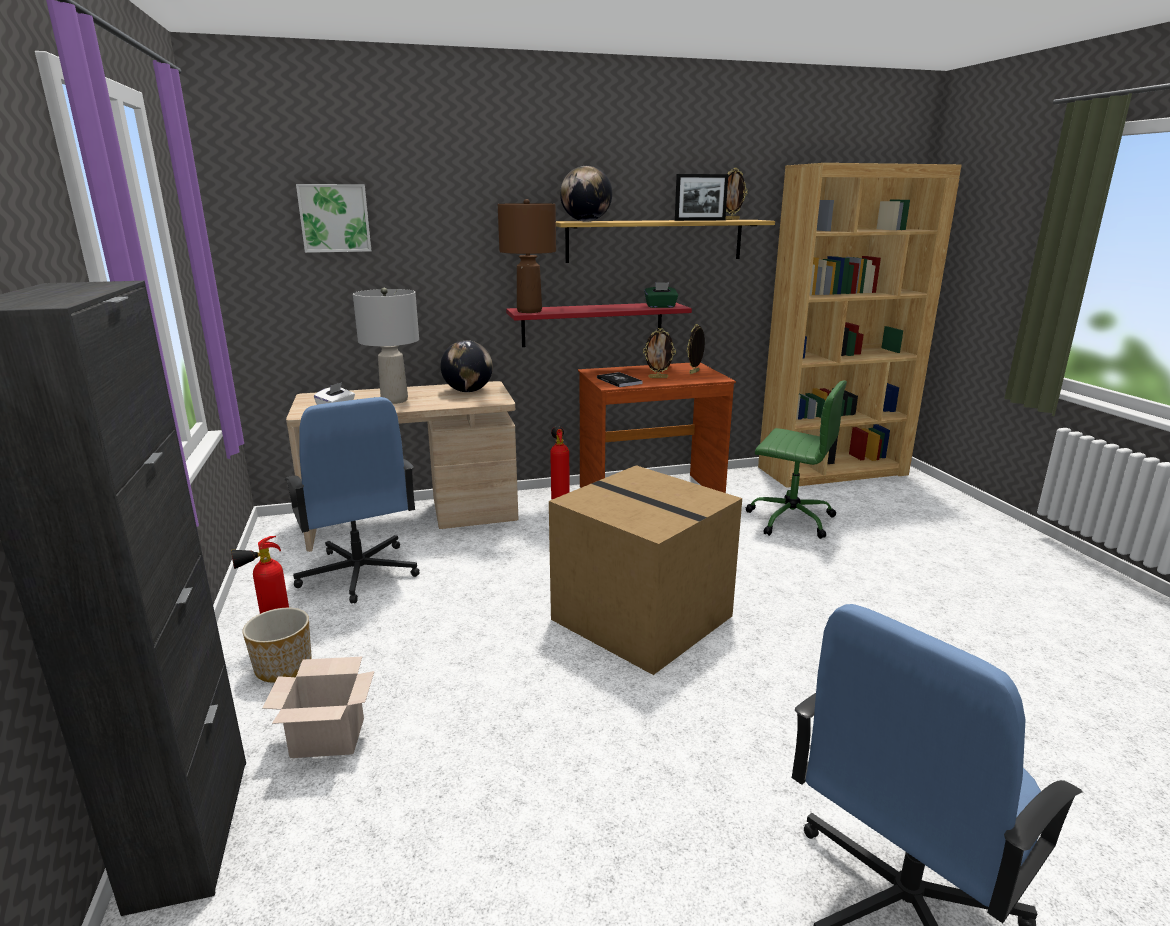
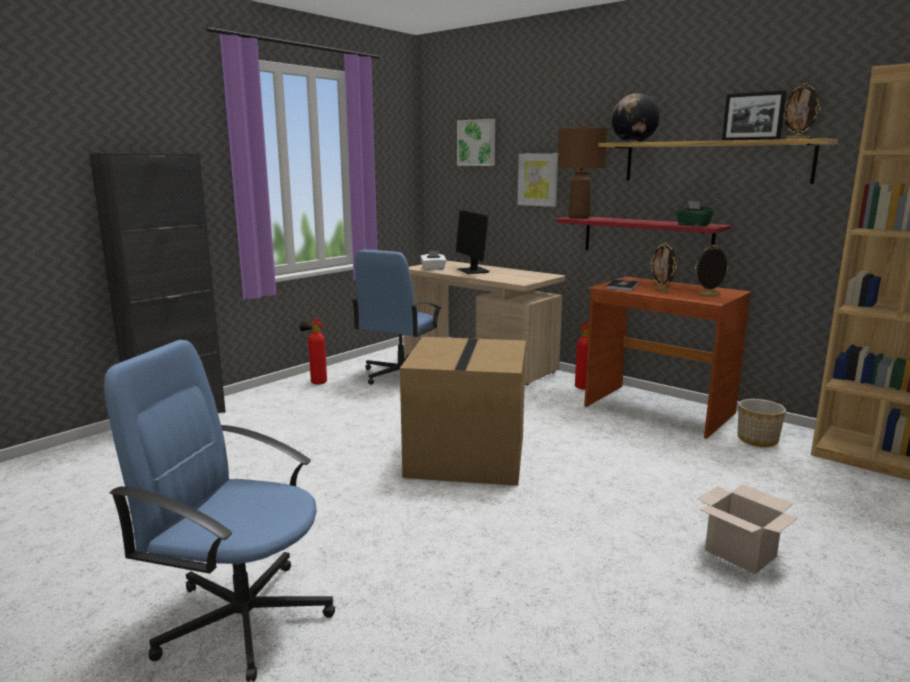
camera: 55 degrees right, 5 degrees down
planter [242,608,312,683] -> planter moved to [737,399,786,447]
cardboard box [262,657,374,758] -> cardboard box moved to [697,484,799,574]
grey table lamp [353,288,419,404] -> monitor [456,210,489,274]
globe [441,340,493,392] -> none
green office chair [746,381,847,539] -> none
none -> picture [517,153,558,207]

